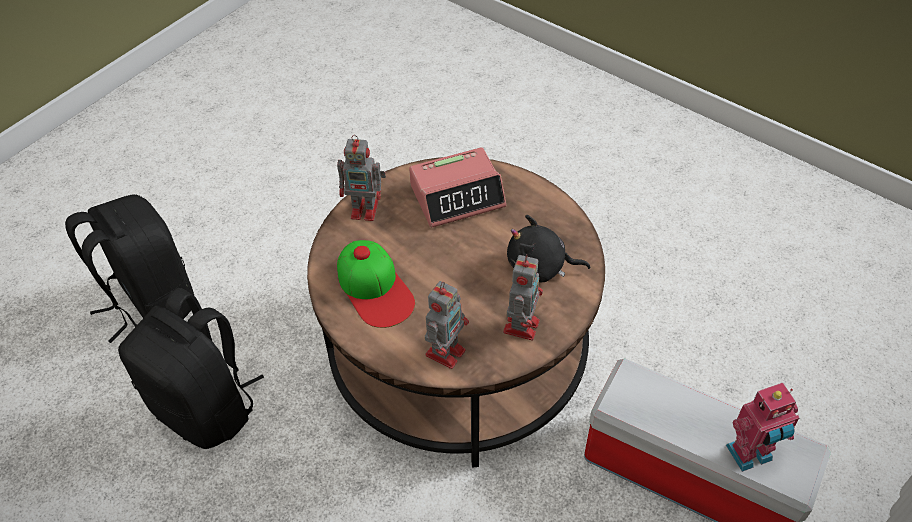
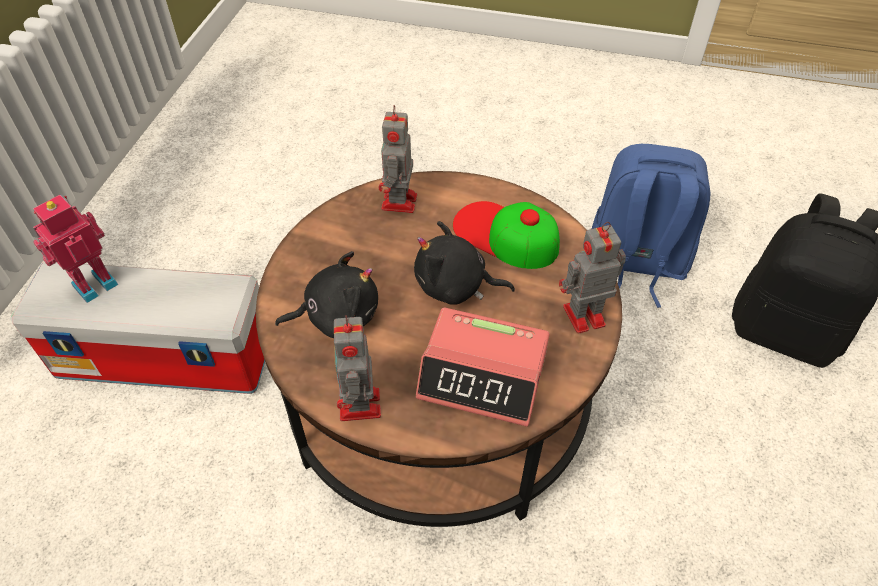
camera: 155 degrees right, 0 degrees up
black backpack [118,288,264,449] -> blue backpack [592,144,710,308]
alarm clock [409,147,506,228] -> alarm clock turned 120 degrees counterclockwise [416,307,550,427]
toy robot [503,254,543,340] -> toy robot moved to [334,315,381,421]
none -> black plush toy [414,221,515,305]

